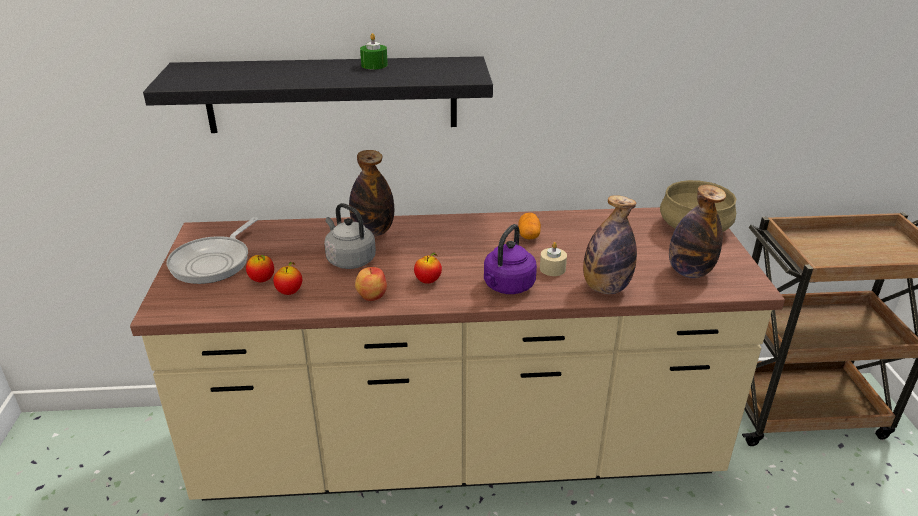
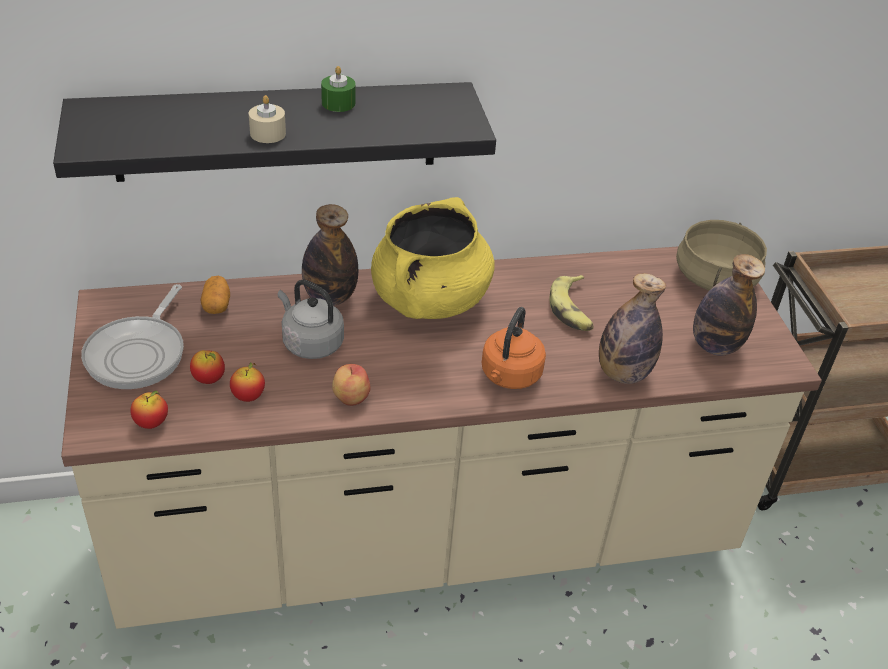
camera: 10 degrees left, 10 degrees up
apple [414,253,442,284] -> apple moved to [130,391,168,429]
purple kettle [484,224,537,294] -> orange kettle [482,307,546,389]
potato [518,213,541,239] -> potato moved to [201,276,230,314]
beige candle [540,242,567,276] -> beige candle moved to [249,95,286,143]
none -> yellow cooking pot [371,197,494,319]
none -> banana [550,275,594,331]

